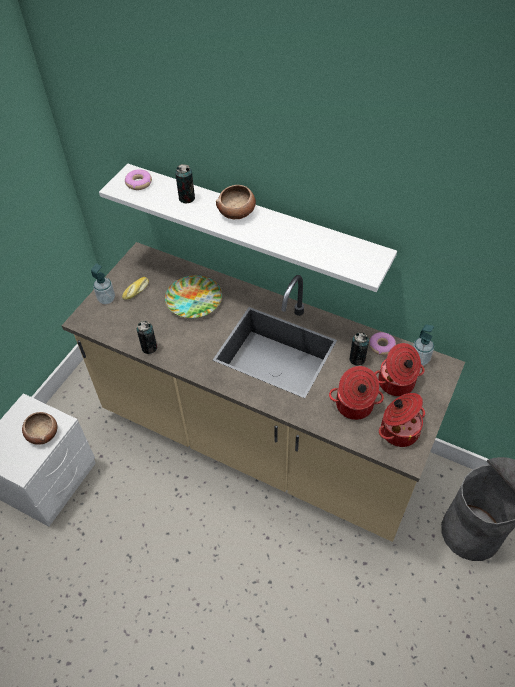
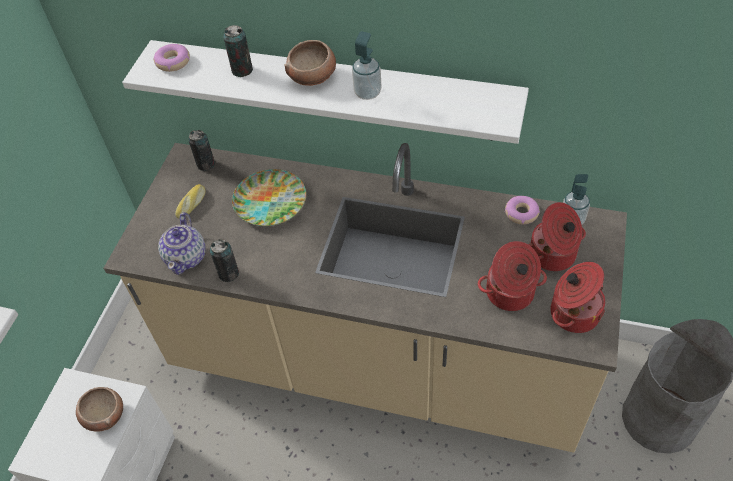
camera: 10 degrees left, 0 degrees up
soap dispenser [91,263,115,304] -> soap dispenser moved to [352,31,382,100]
can [349,332,369,366] -> can moved to [188,130,215,171]
none -> teapot [158,212,206,275]

